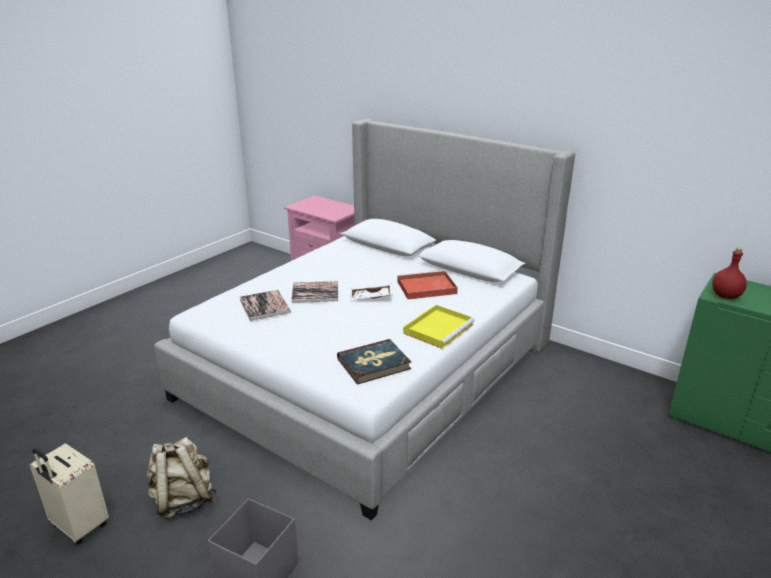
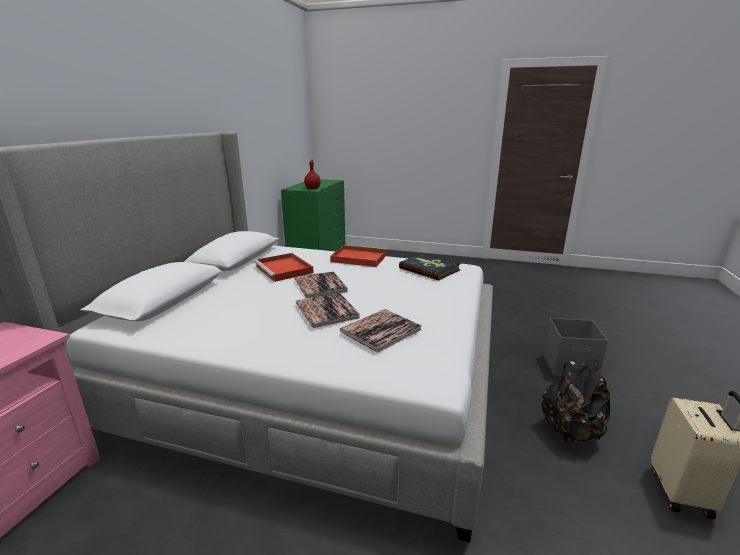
camera: 110 degrees left, 5 degrees down
beige backpack [147,437,217,519] -> black backpack [541,360,610,442]
white tray [349,283,393,300] -> book [294,271,348,298]
yellow tray [403,305,475,349] -> red tray [330,245,387,267]

